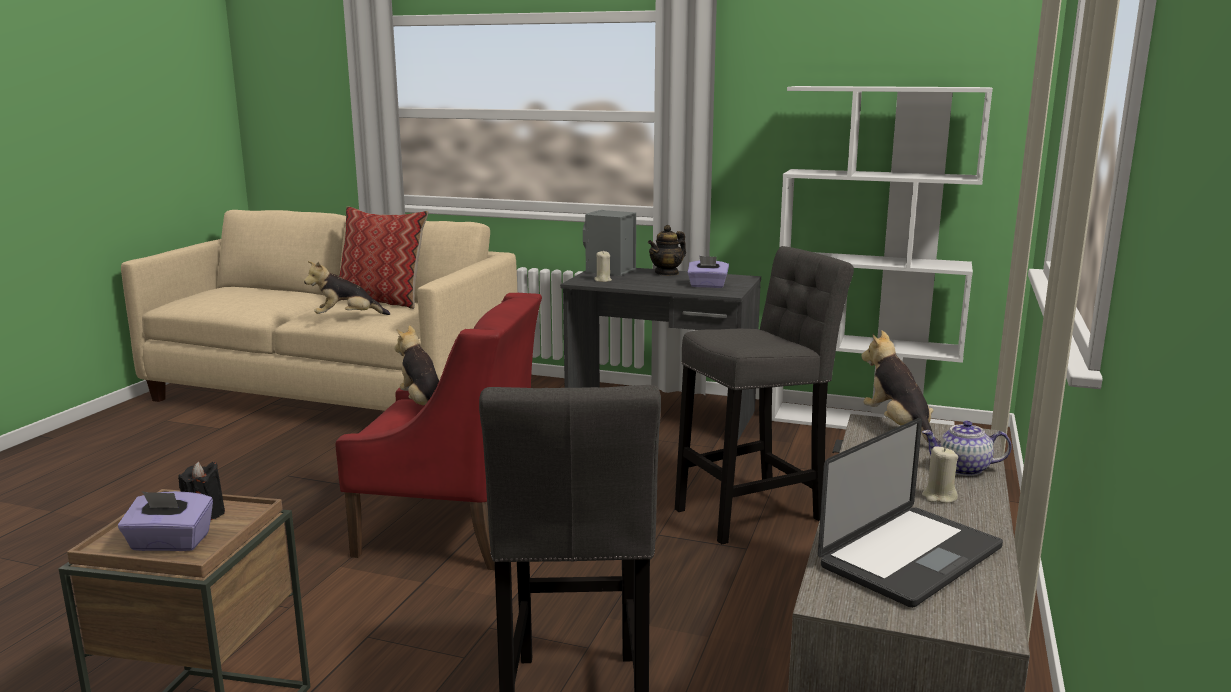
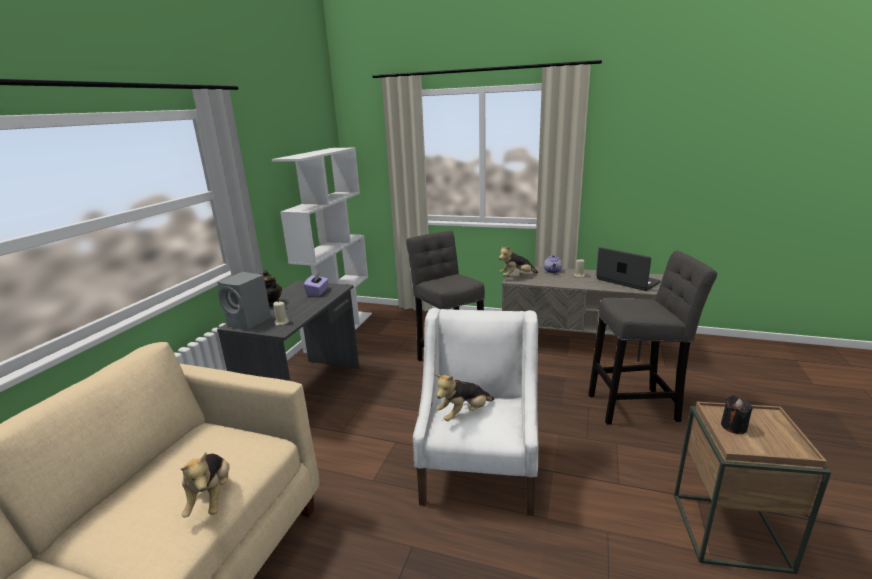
camera: 90 degrees left, 5 degrees up
purple tissue box [118,491,213,551] -> none
red armchair [335,293,542,570] -> white armchair [413,308,538,516]
pillow [339,206,428,309] -> none

